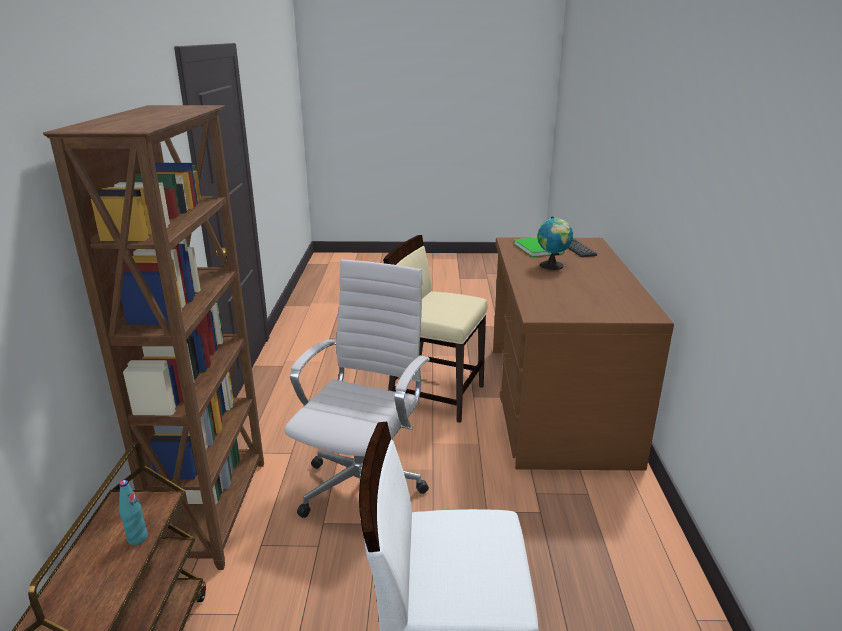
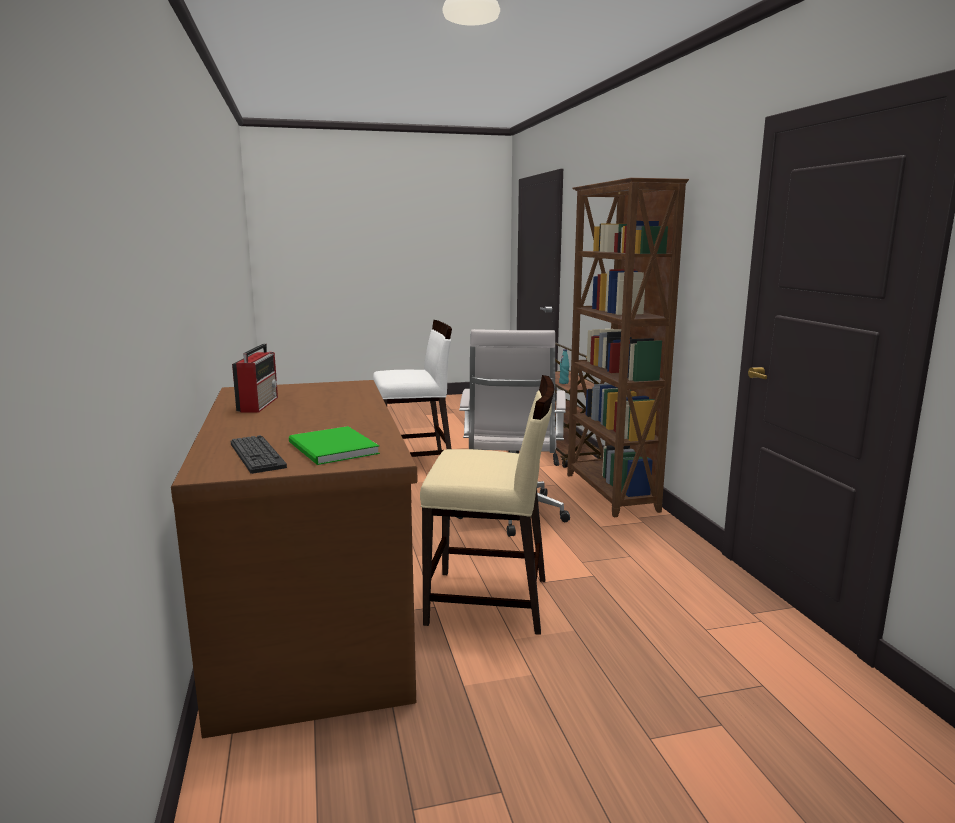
camera: 165 degrees right, 10 degrees down
globe [538,216,573,270] -> none
none -> radio [232,344,278,413]

